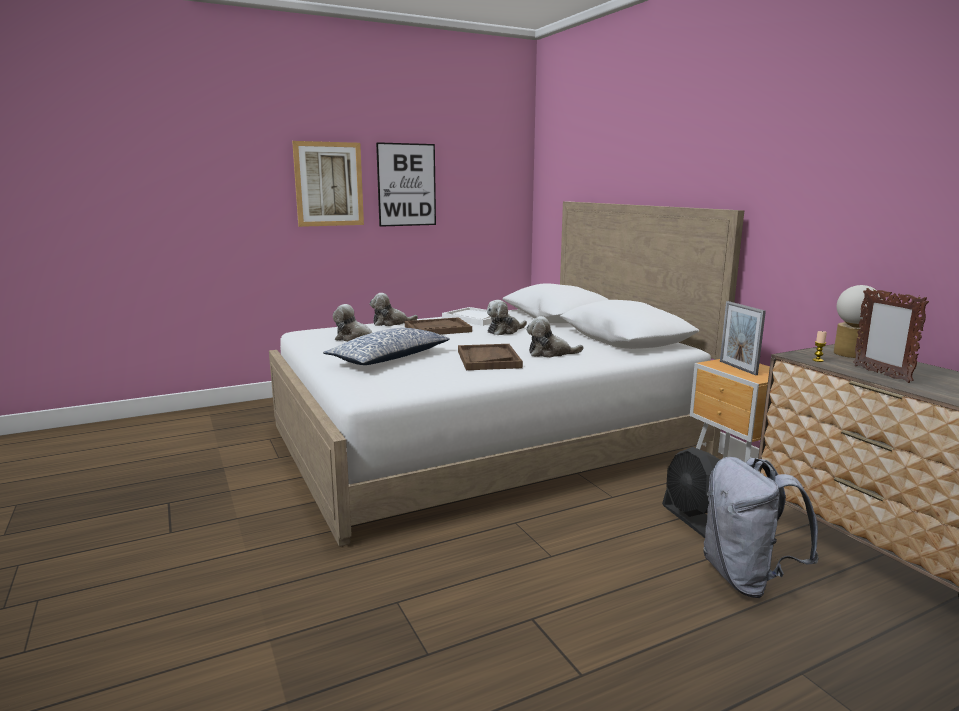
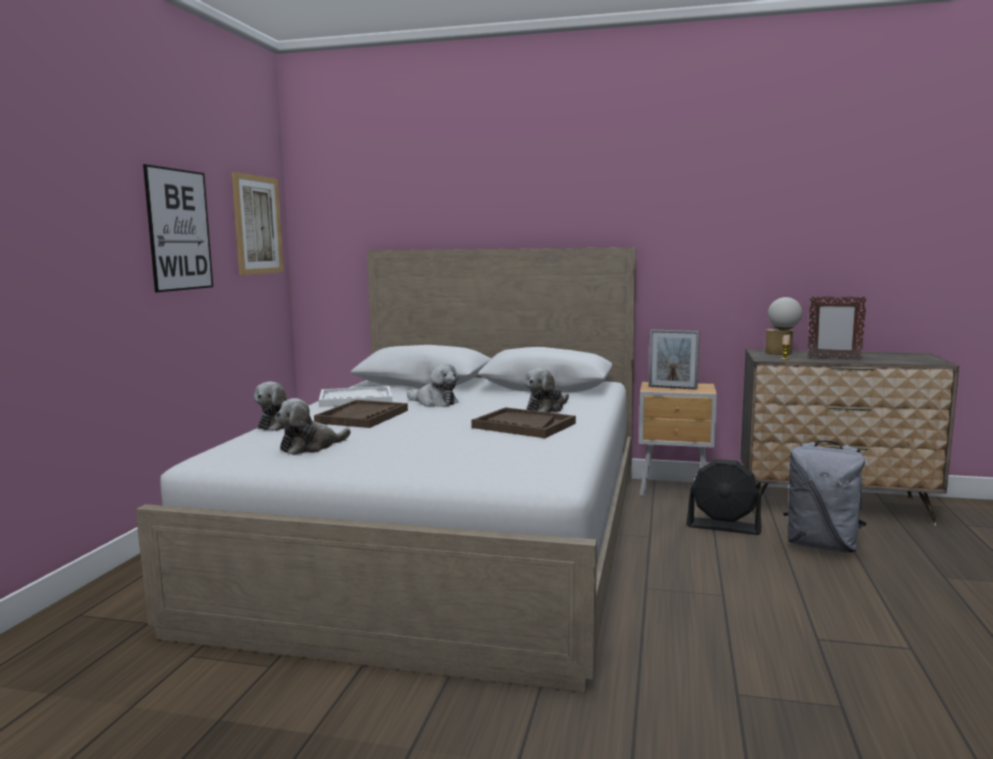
camera: 50 degrees left, 5 degrees down
picture [292,141,364,227] -> picture moved to [232,172,284,275]
pillow [323,328,450,365] -> none
plush toy [487,300,527,335] -> plush toy turned 60 degrees counterclockwise [407,363,459,407]

